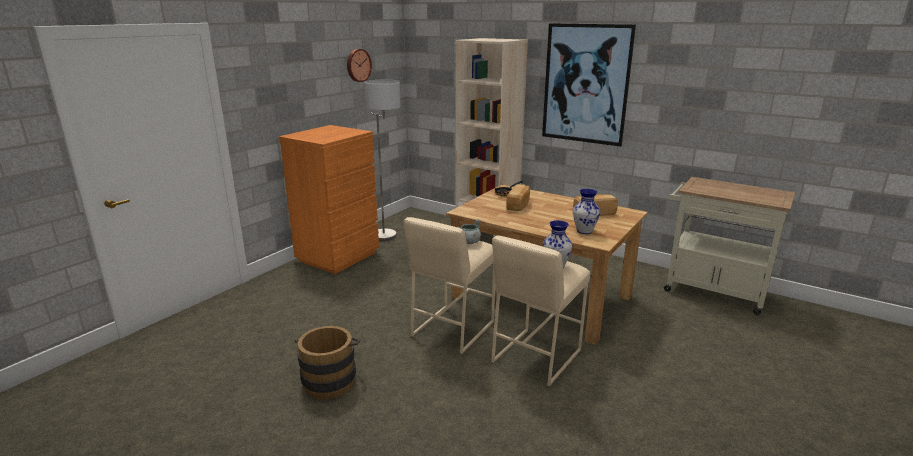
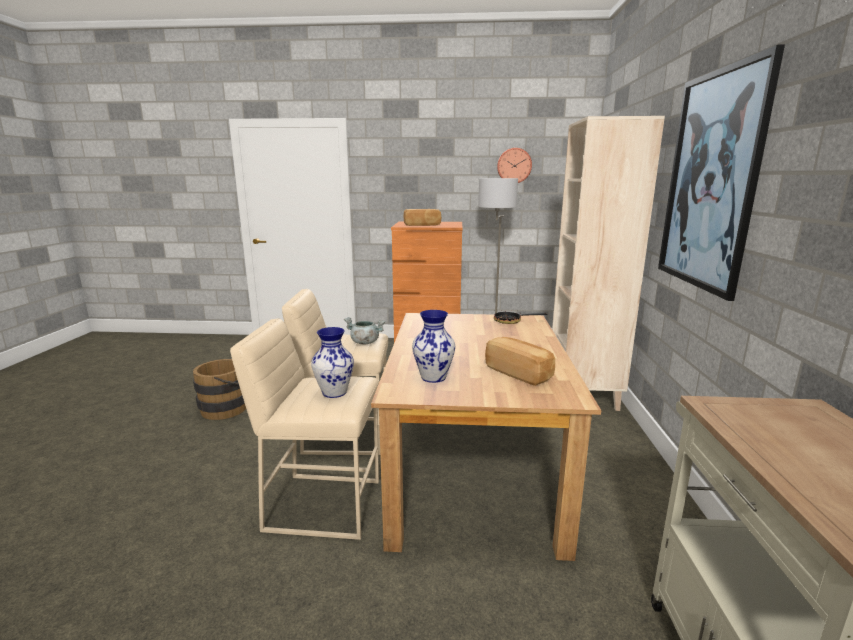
camera: 60 degrees right, 5 degrees down
bread [506,184,530,211] -> bread moved to [403,209,441,226]

